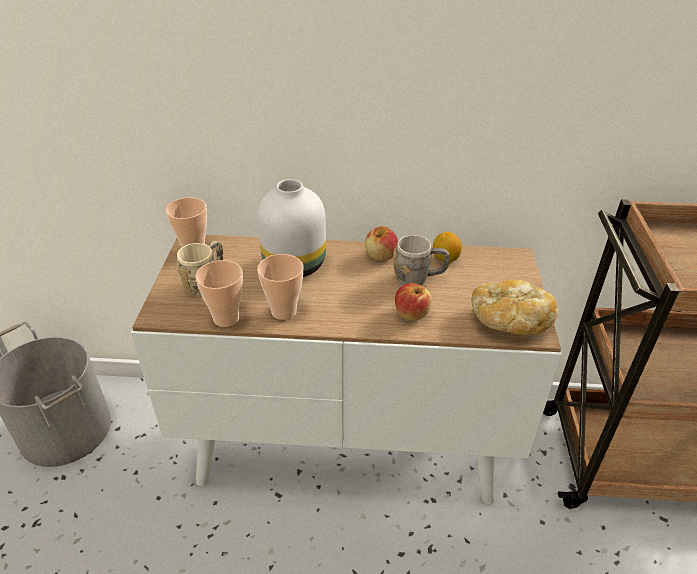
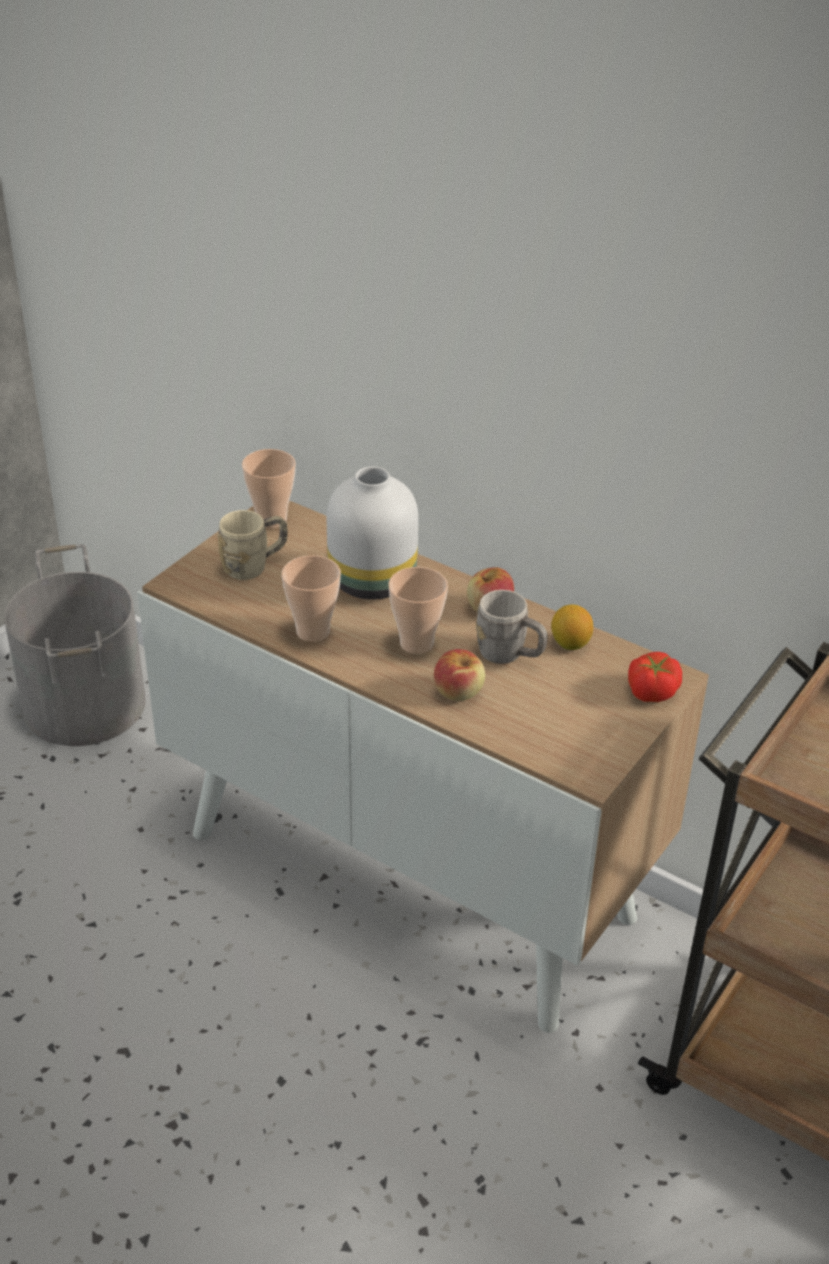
camera: 30 degrees right, 0 degrees up
cup [195,260,243,327] -> cup moved to [388,567,448,654]
bread [472,280,558,335] -> none
none -> tomato [628,652,682,702]

